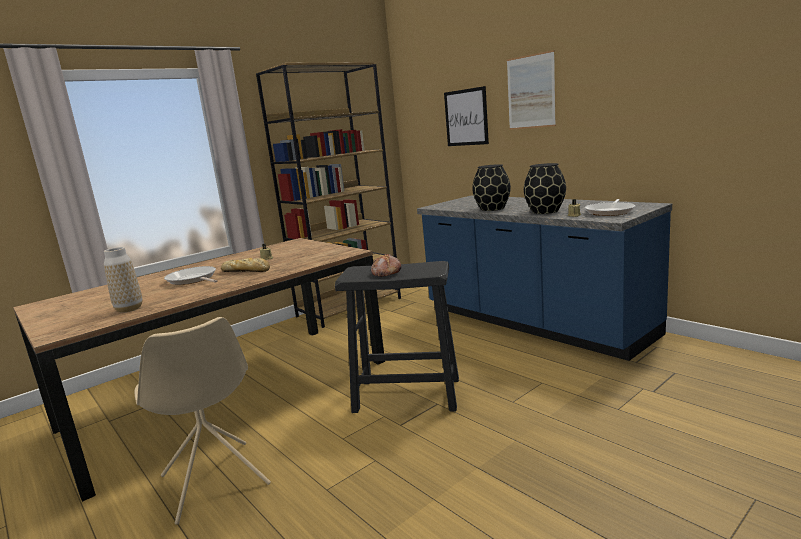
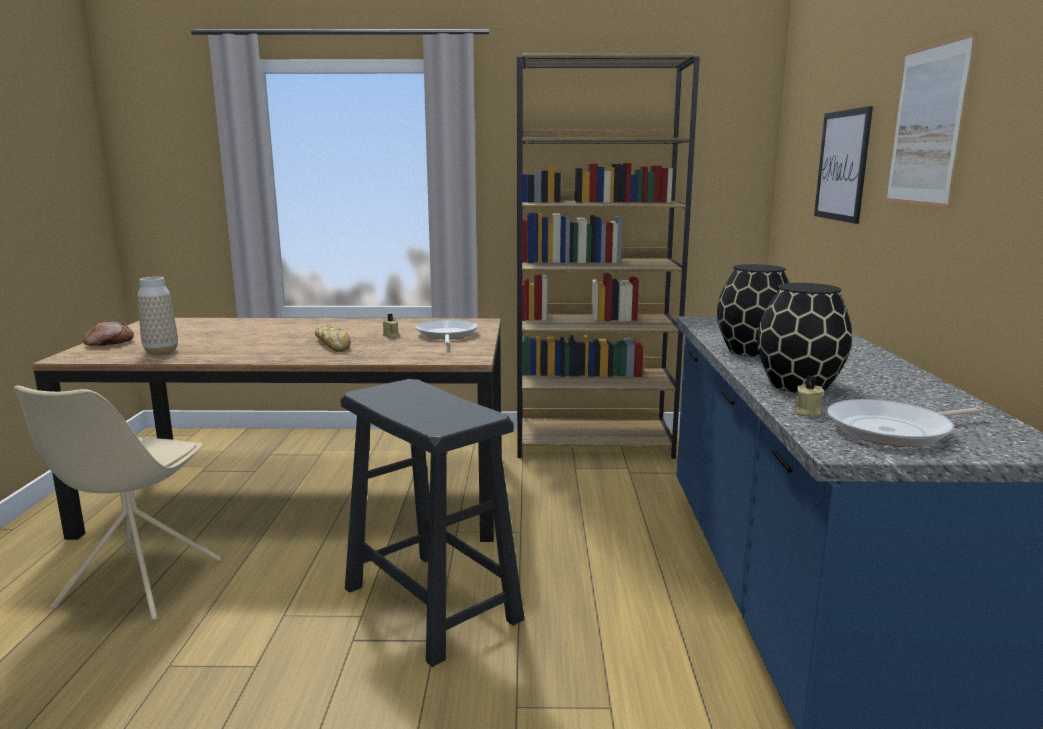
camera: 40 degrees right, 0 degrees up
frying pan [164,266,217,285] -> frying pan moved to [416,319,478,345]
bread [371,254,401,277] -> bread moved to [83,321,134,346]

